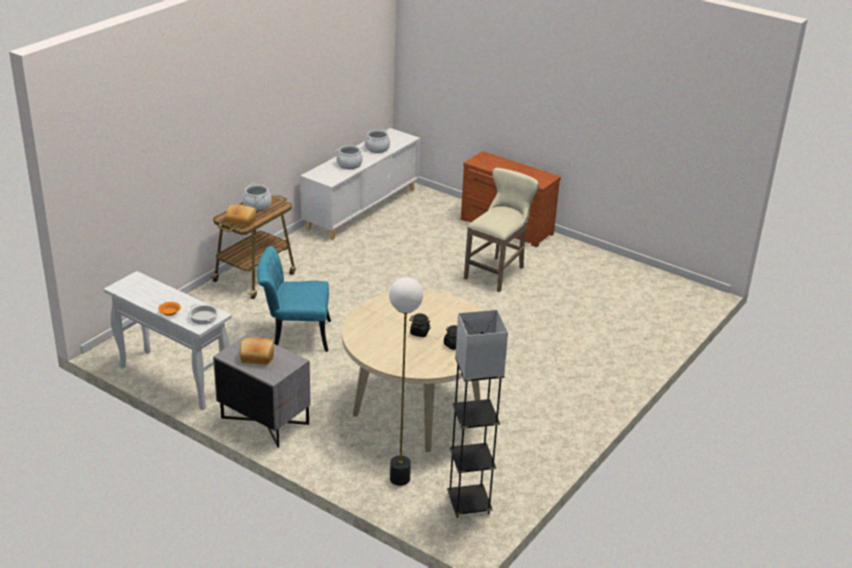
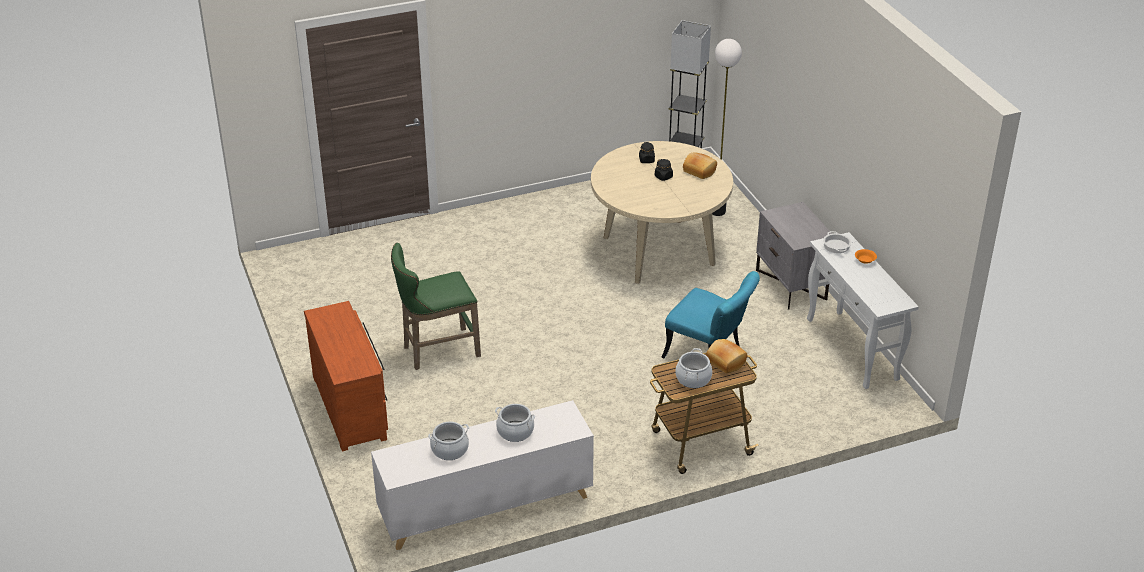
camera: 145 degrees left, 5 degrees up
bread [240,338,274,365] -> bread moved to [683,153,717,179]
beige stool [464,168,539,292] -> green stool [391,243,481,370]

